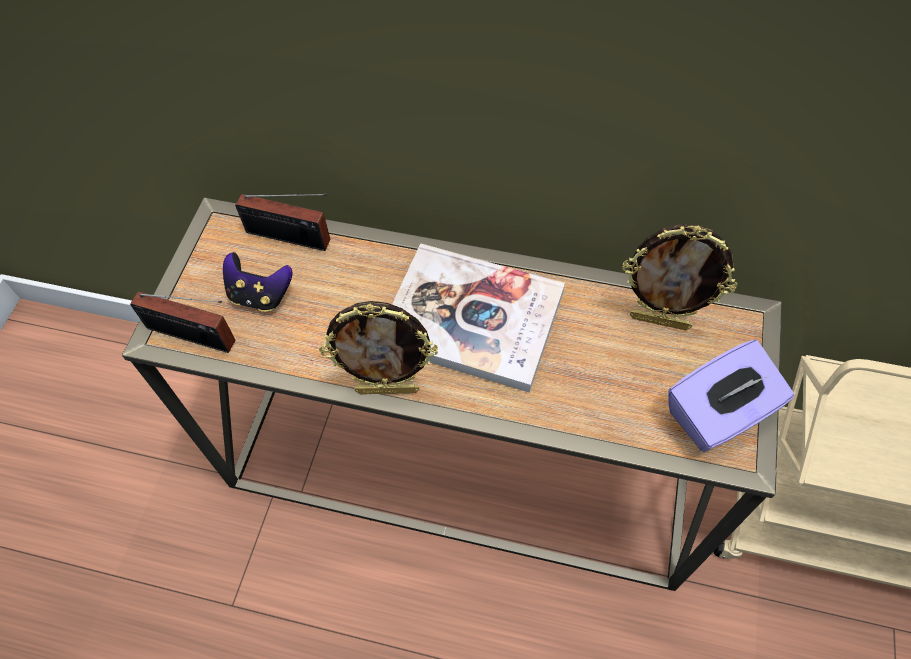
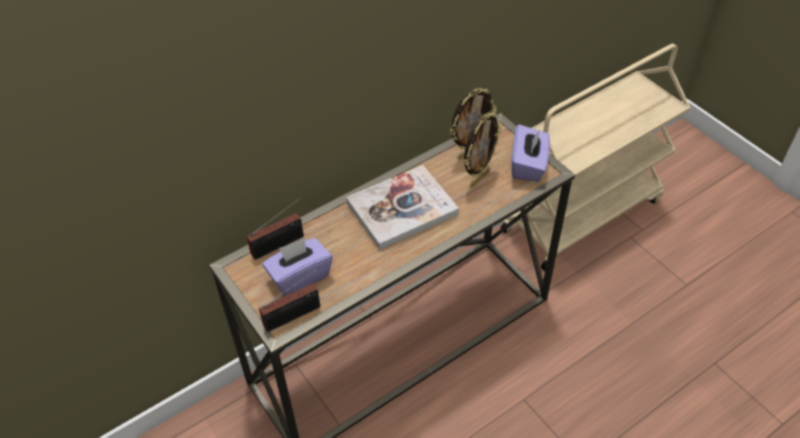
camera: 50 degrees left, 10 degrees down
game controller [223,252,293,312] -> purple tissue box [262,238,332,296]
picture frame [319,301,438,394] -> picture frame moved to [464,112,501,188]

